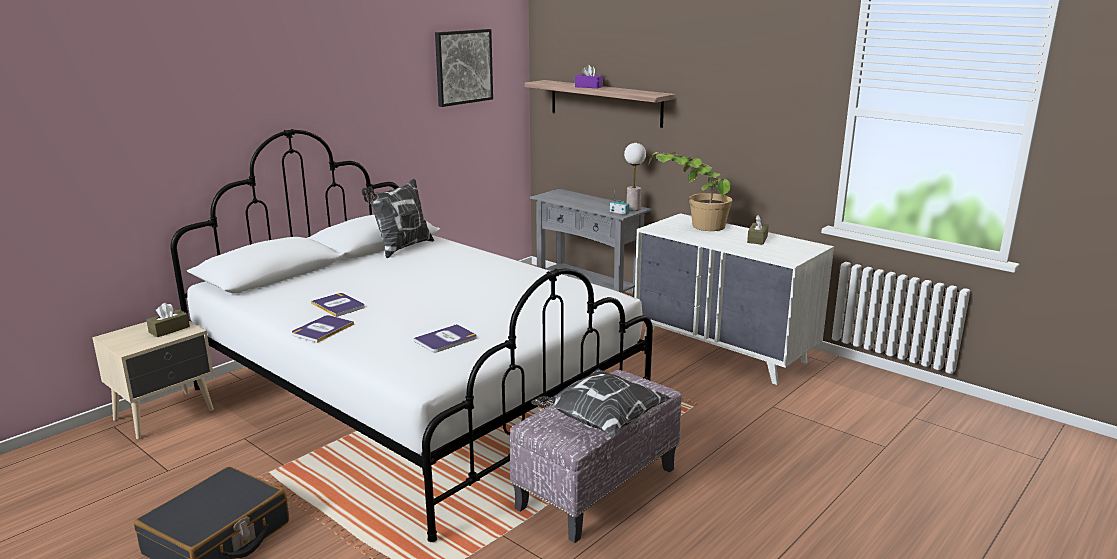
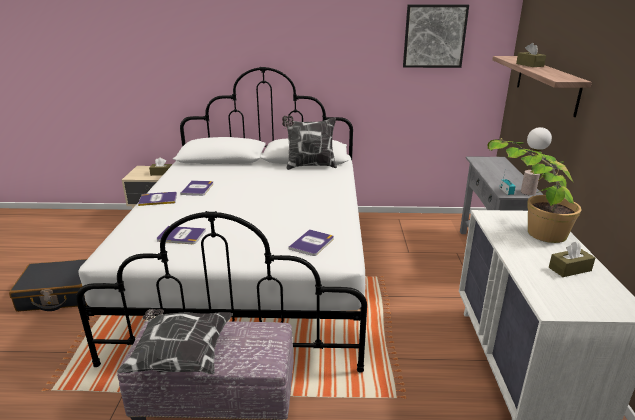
camera: 50 degrees right, 5 degrees up
purple tissue box [575,65,603,88] -> brown tissue box [516,43,546,67]
none -> book [288,229,334,256]

